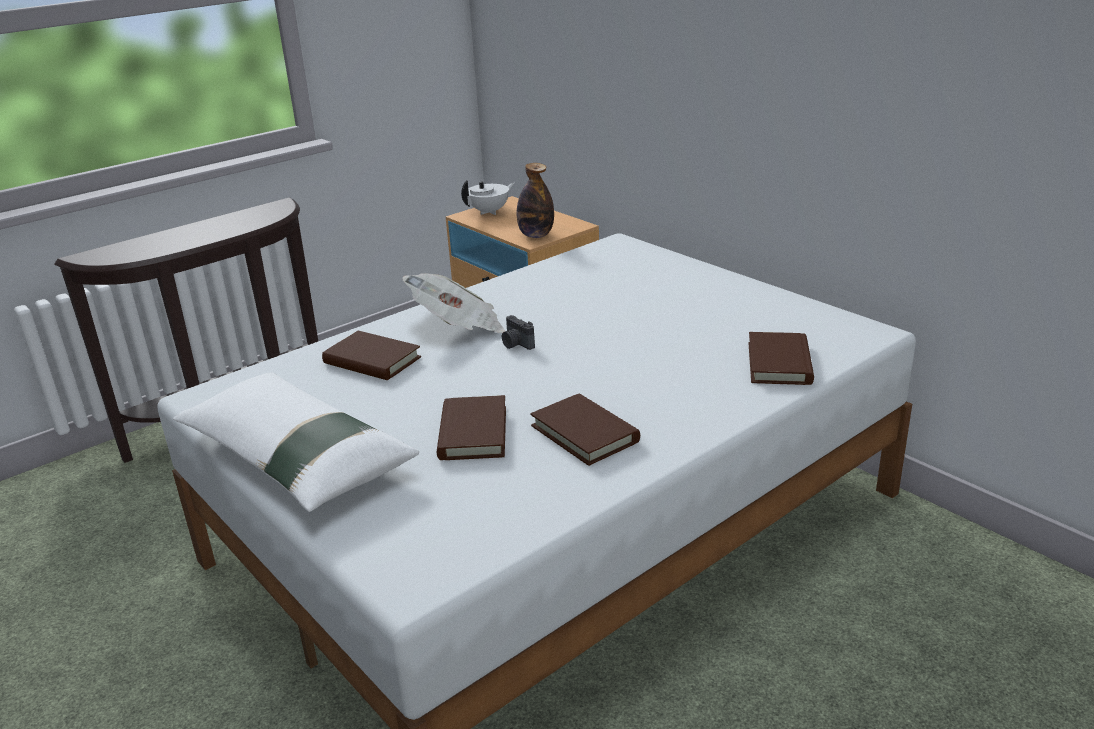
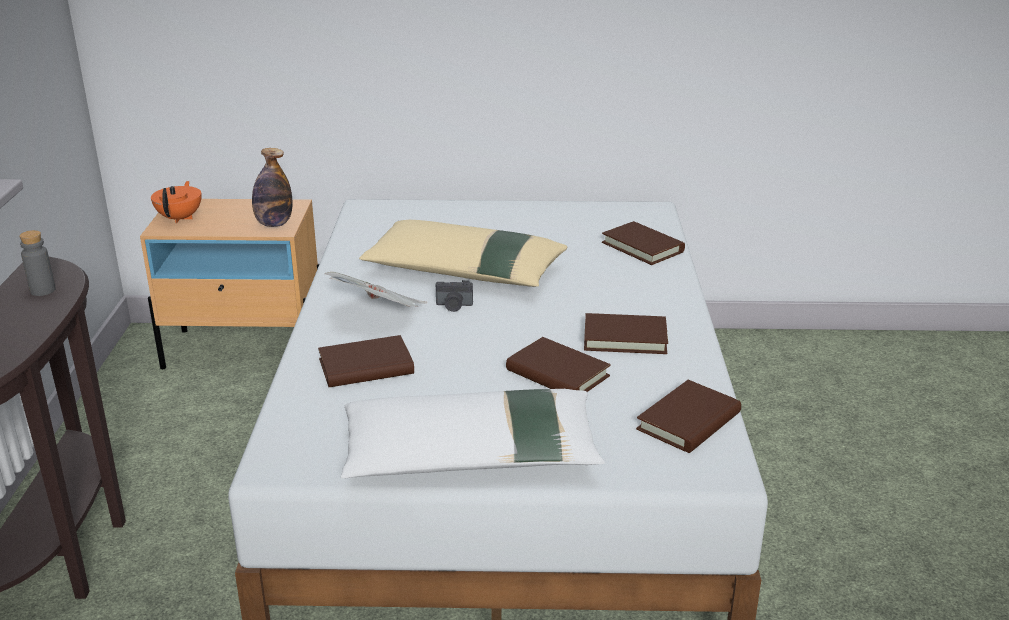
camera: 50 degrees left, 0 degrees up
white teapot [461,180,515,215] -> orange teapot [151,181,202,223]
none -> grey bottle [19,230,56,296]
none -> beige pillow [359,220,567,287]
none -> brown book [636,380,741,453]

